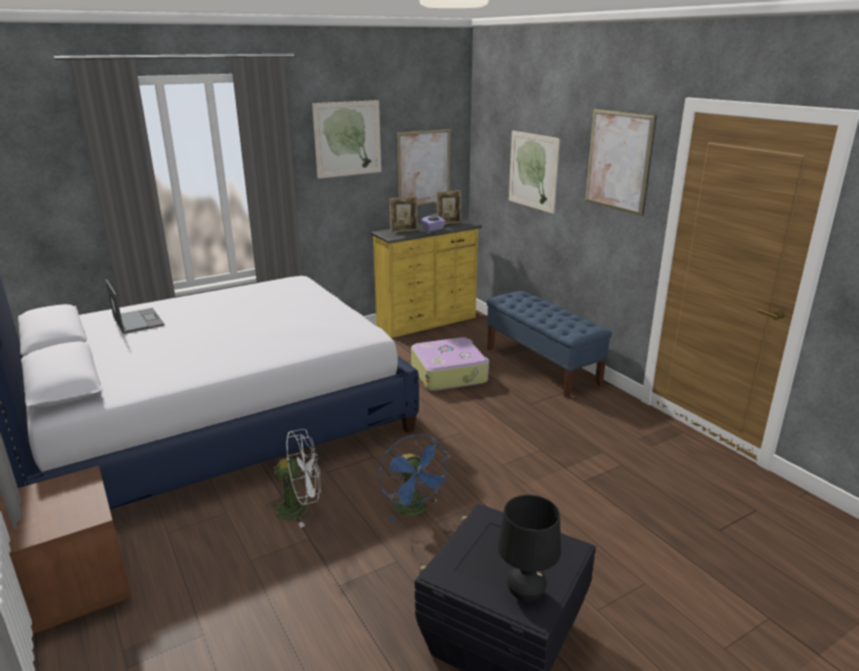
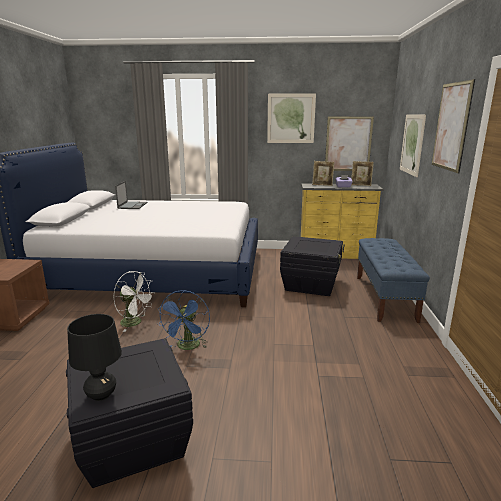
camera: 35 degrees right, 5 degrees down
suitcase [411,337,489,391] -> black storage box [280,236,345,296]

